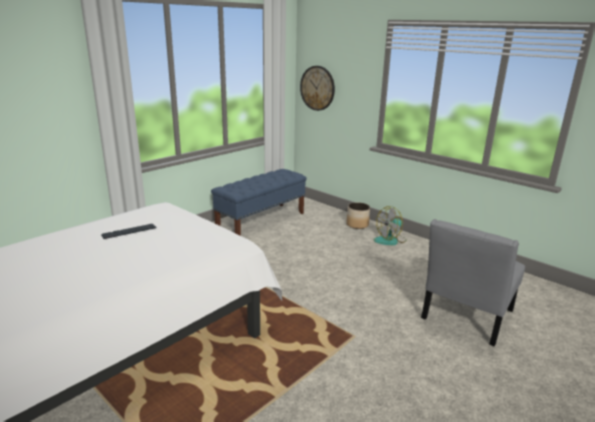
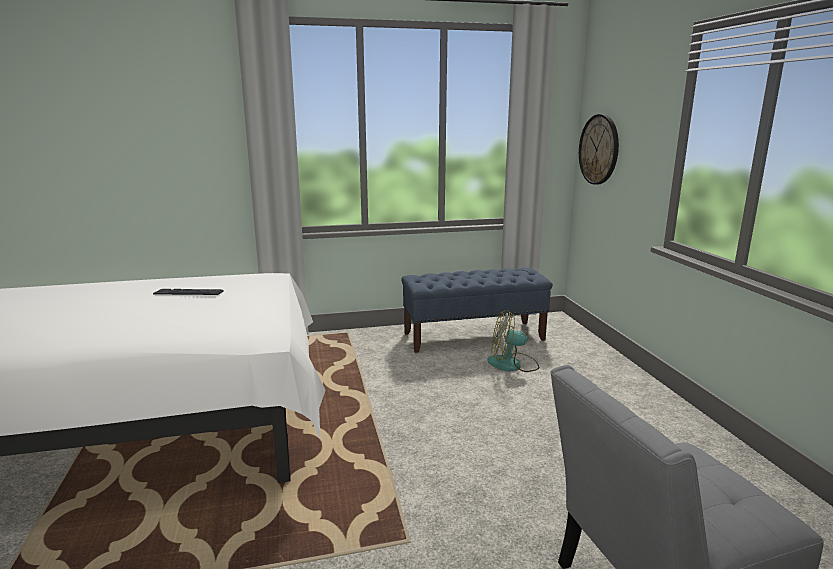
camera: 35 degrees right, 5 degrees down
planter [346,202,370,229] -> none
fan [374,206,407,245] -> fan moved to [487,310,539,372]

